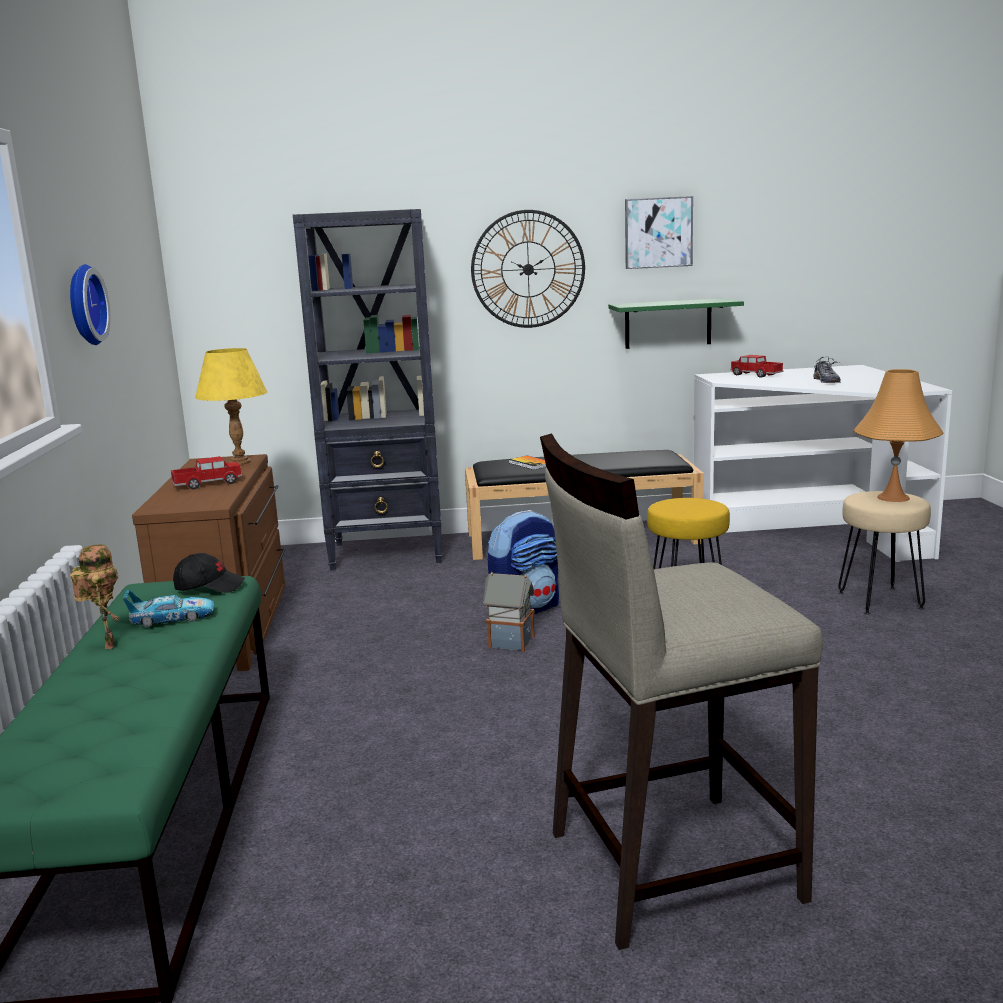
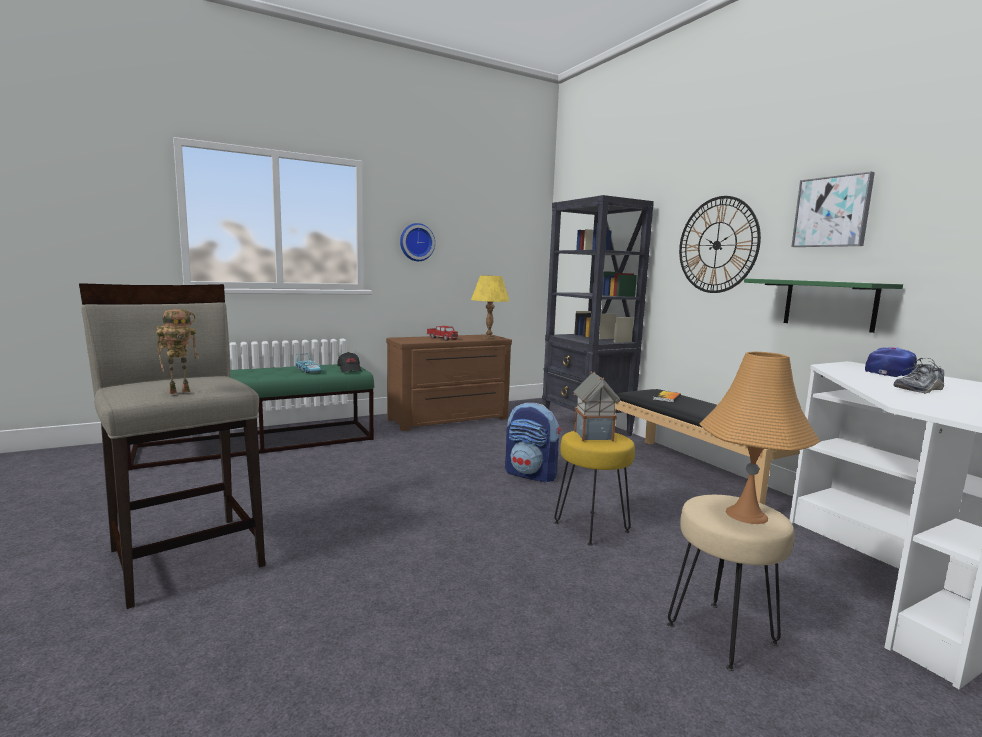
camera: 65 degrees right, 5 degrees down
toy robot [70,544,120,649] -> toy robot moved to [156,309,199,394]
toy house [483,572,535,652] -> toy house moved to [574,371,620,441]
toy truck [730,355,784,378] -> cap [865,347,917,377]

